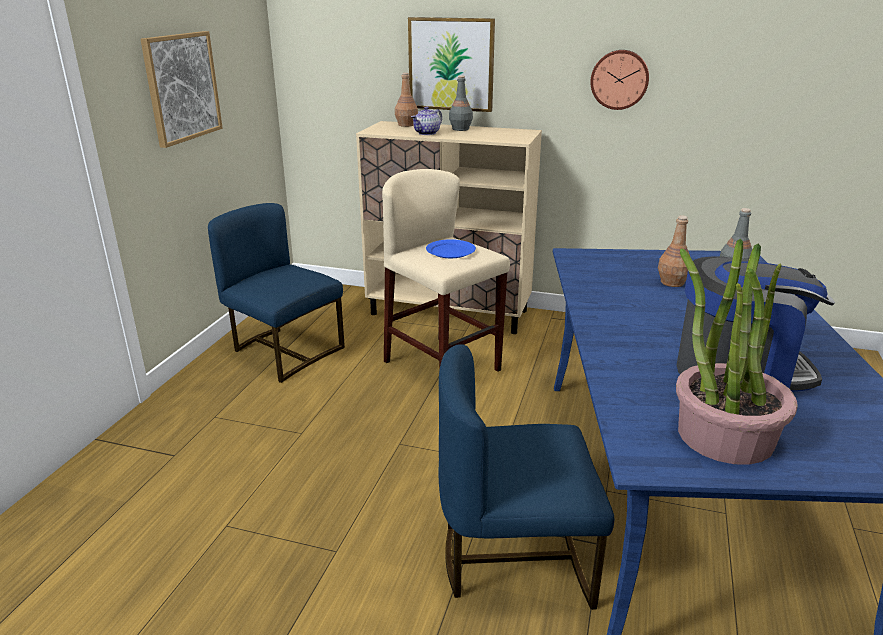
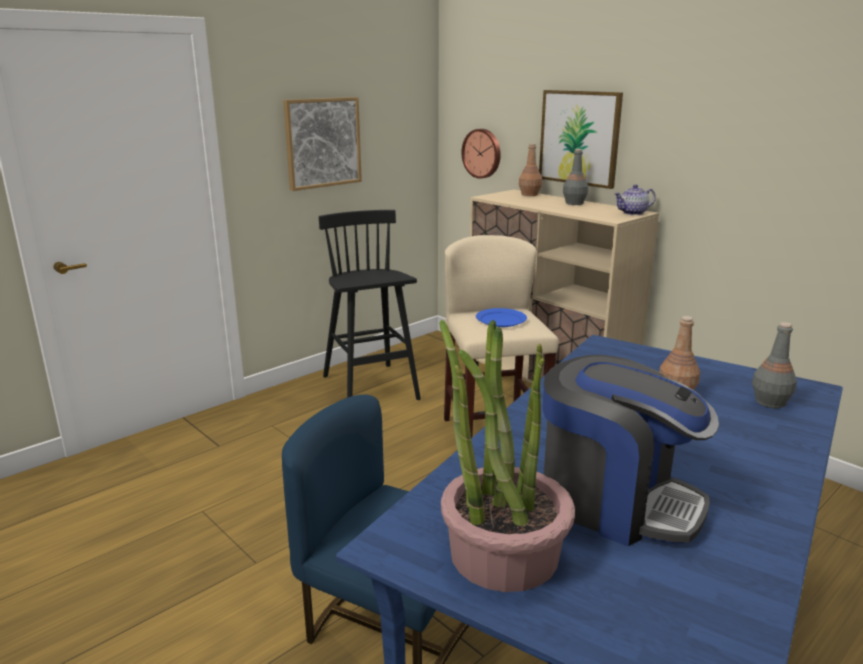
camera: 30 degrees right, 5 degrees down
blue chair [208,203,345,383] -> black stool [319,210,421,400]
teapot [411,106,442,135] -> teapot moved to [614,185,656,215]
wall clock [590,50,649,110] -> wall clock moved to [461,129,501,179]

